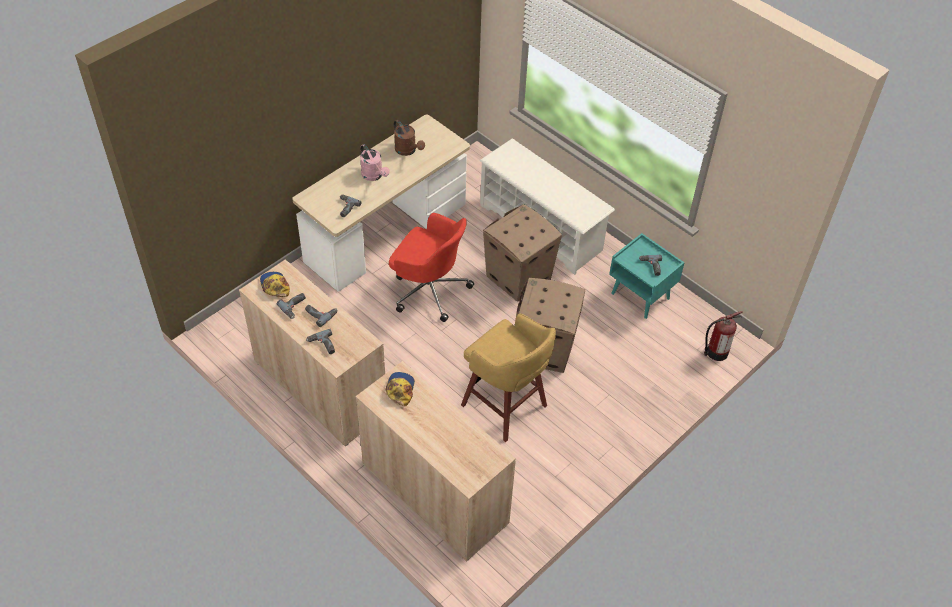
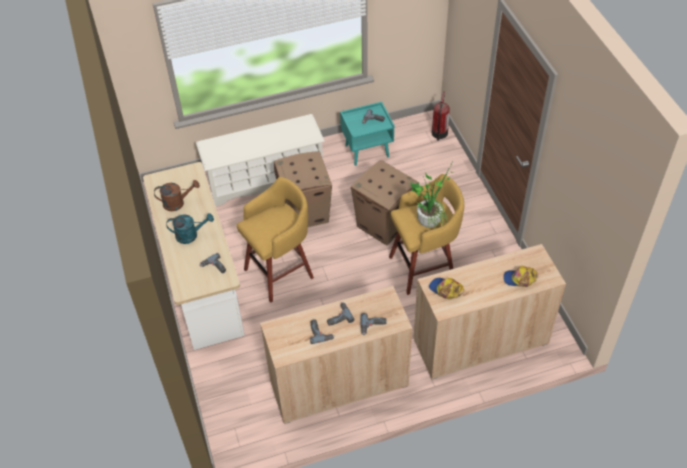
camera: 60 degrees left, 0 degrees up
cap [260,272,290,297] -> cap moved to [503,266,537,287]
pink watering can [360,144,390,181] -> turquoise watering can [166,213,214,244]
red office chair [389,213,474,322] -> yellow stool [237,177,314,303]
none -> potted plant [410,165,452,229]

